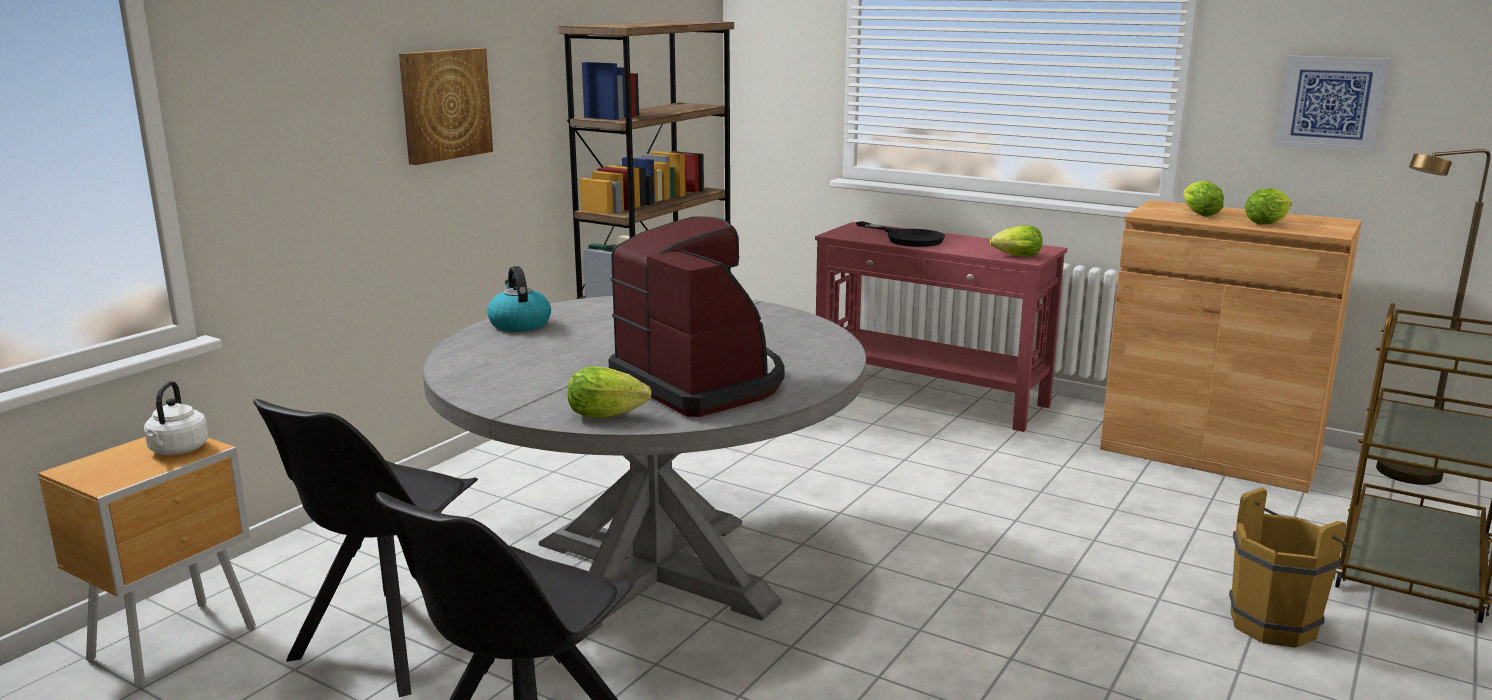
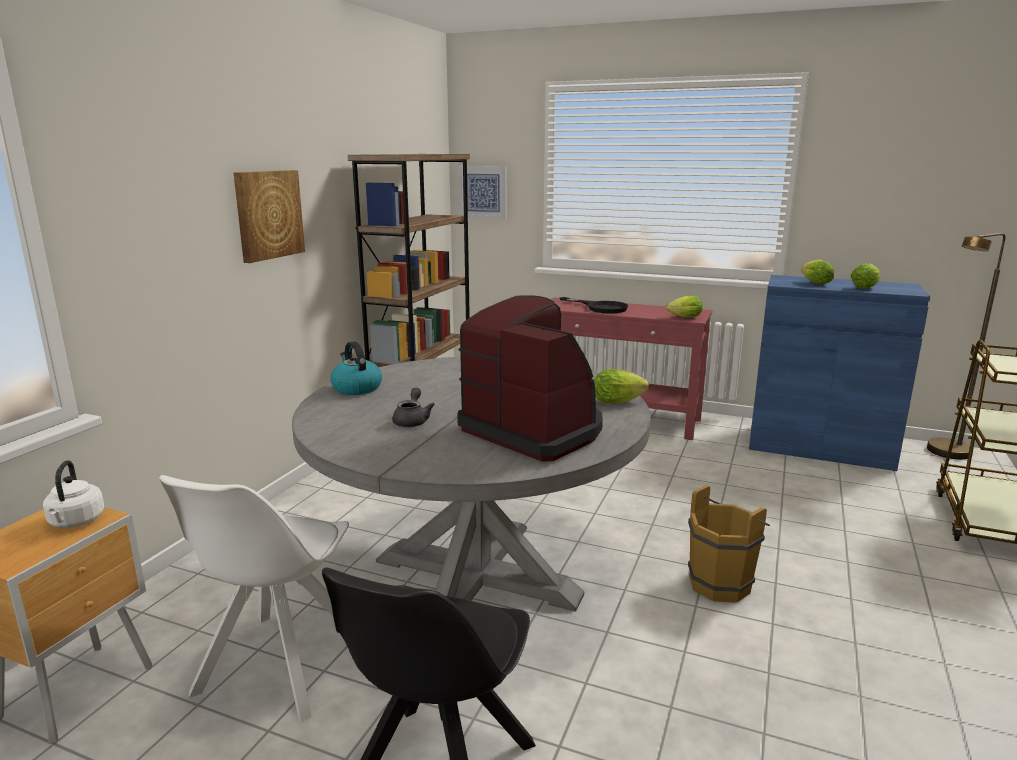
camera: 10 degrees left, 0 degrees up
black chair [253,399,478,697] -> white chair [159,475,349,722]
lettuce [568,366,652,418] -> lettuce moved to [594,369,649,404]
brown cabinet [1100,200,1362,493] -> blue cabinet [749,275,930,471]
brown bucket [1229,488,1350,648] -> brown bucket moved to [688,485,770,603]
picture [1275,56,1390,153] -> picture moved to [459,166,507,219]
none -> grey teapot [392,387,435,427]

